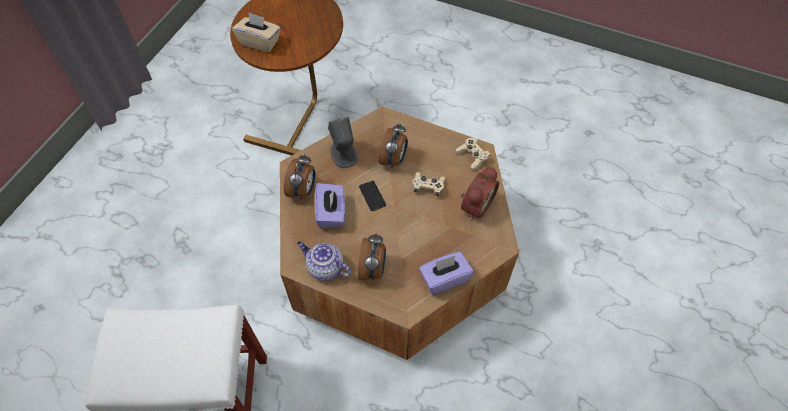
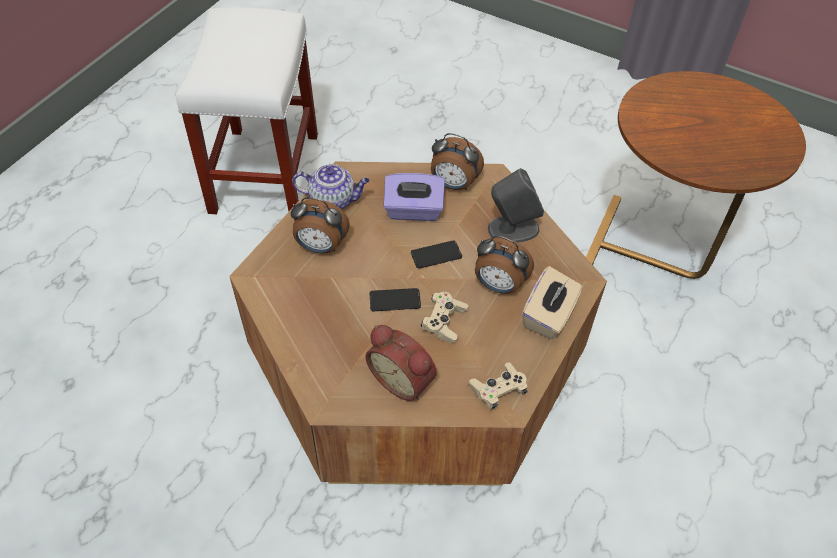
camera: 95 degrees right, 5 degrees down
beige tissue box [232,13,281,52] -> beige tissue box moved to [522,266,582,339]
teapot [297,241,351,281] -> teapot turned 60 degrees clockwise [292,164,370,210]
purple tissue box [419,252,474,295] -> none
none -> phone [370,288,421,311]

